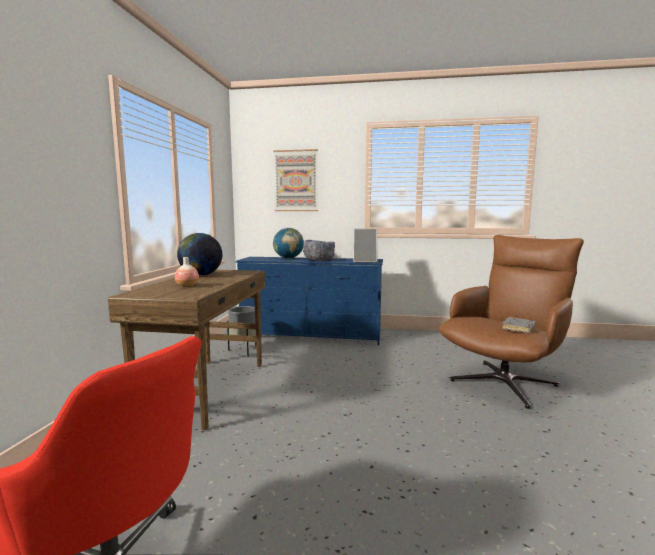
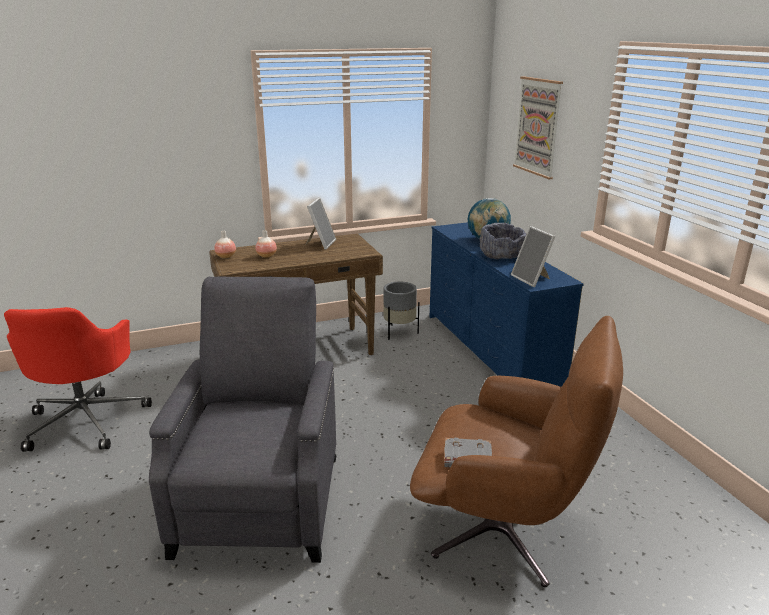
camera: 60 degrees right, 15 degrees up
globe [177,233,222,276] -> picture frame [305,198,336,249]
none -> grey armchair [149,277,336,563]
none -> vase [214,231,236,259]

